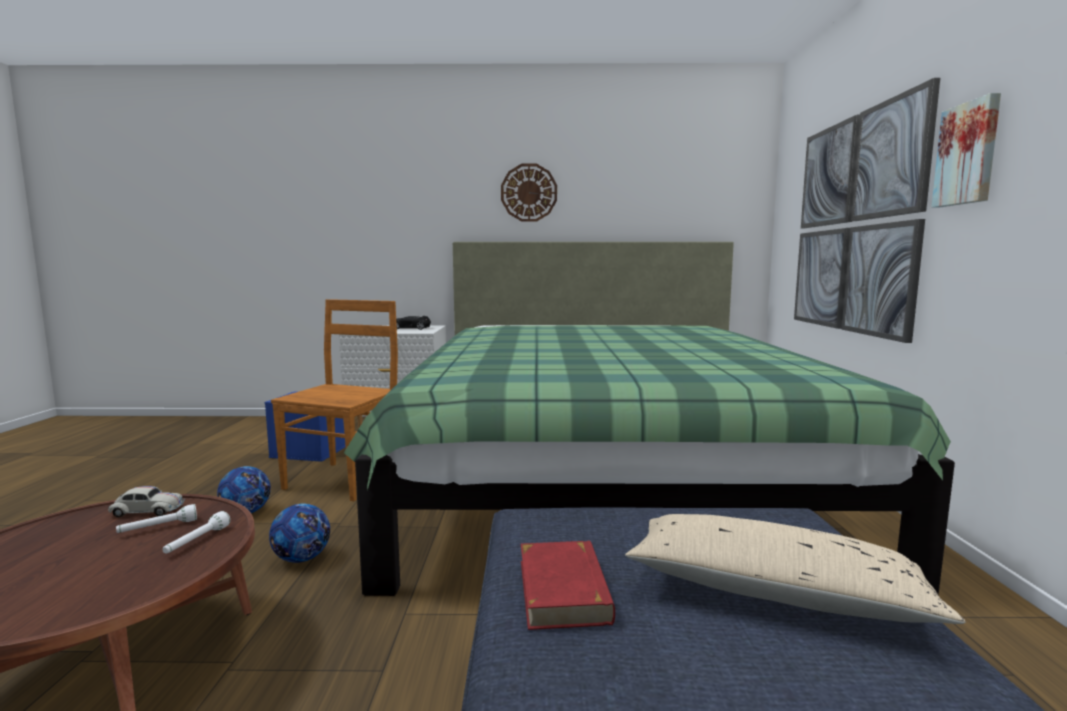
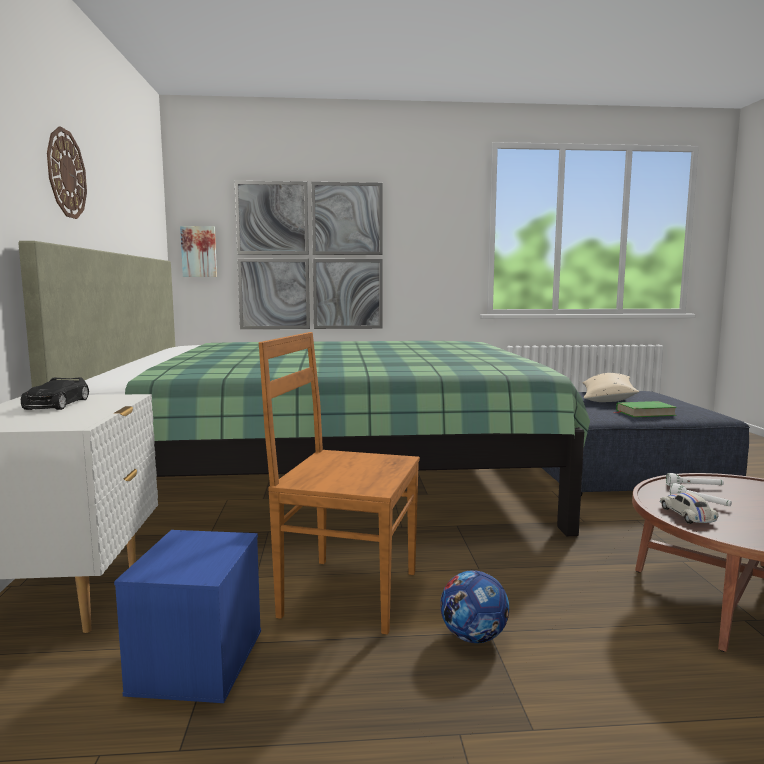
camera: 95 degrees left, 0 degrees up
football [269,504,330,563] -> none
red book [521,541,615,630] -> green book [612,401,677,417]
picture [931,93,1001,207] -> picture moved to [180,226,217,277]

